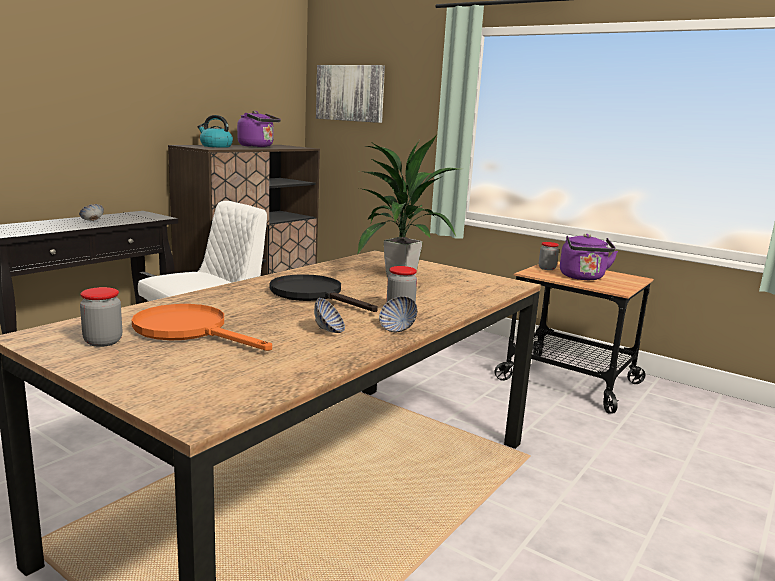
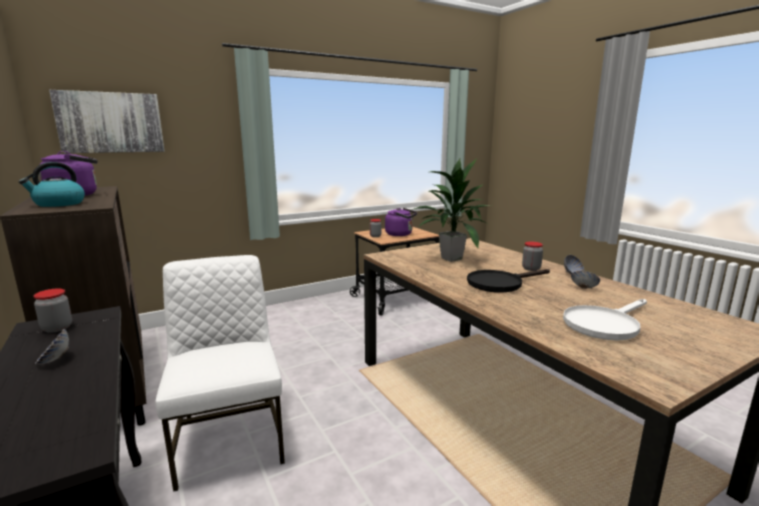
camera: 65 degrees left, 0 degrees up
jar [80,287,122,347] -> jar moved to [33,288,72,333]
orange frying pan [132,304,272,351] -> white frying pan [563,299,647,341]

